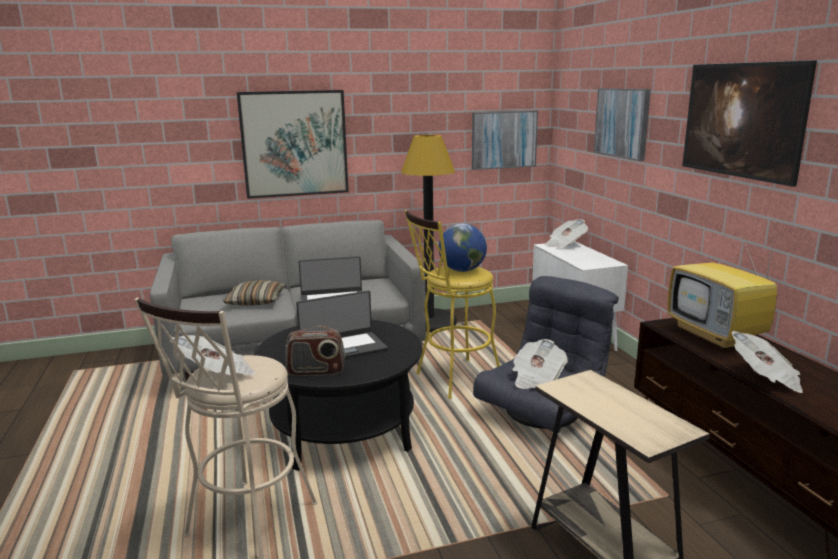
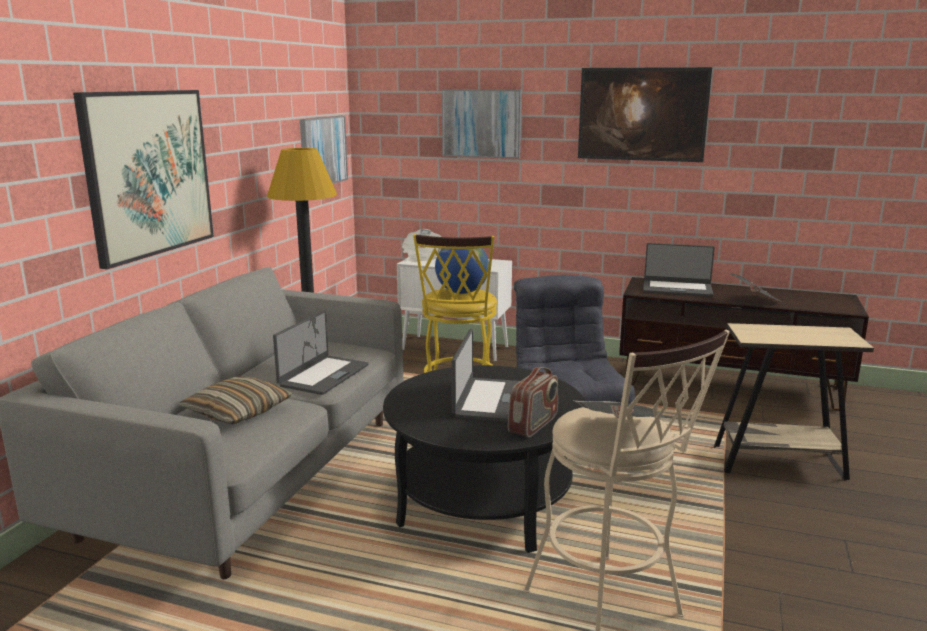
camera: 55 degrees left, 0 degrees up
newspaper [512,339,568,389] -> none
television [668,229,777,350] -> laptop [643,243,715,297]

